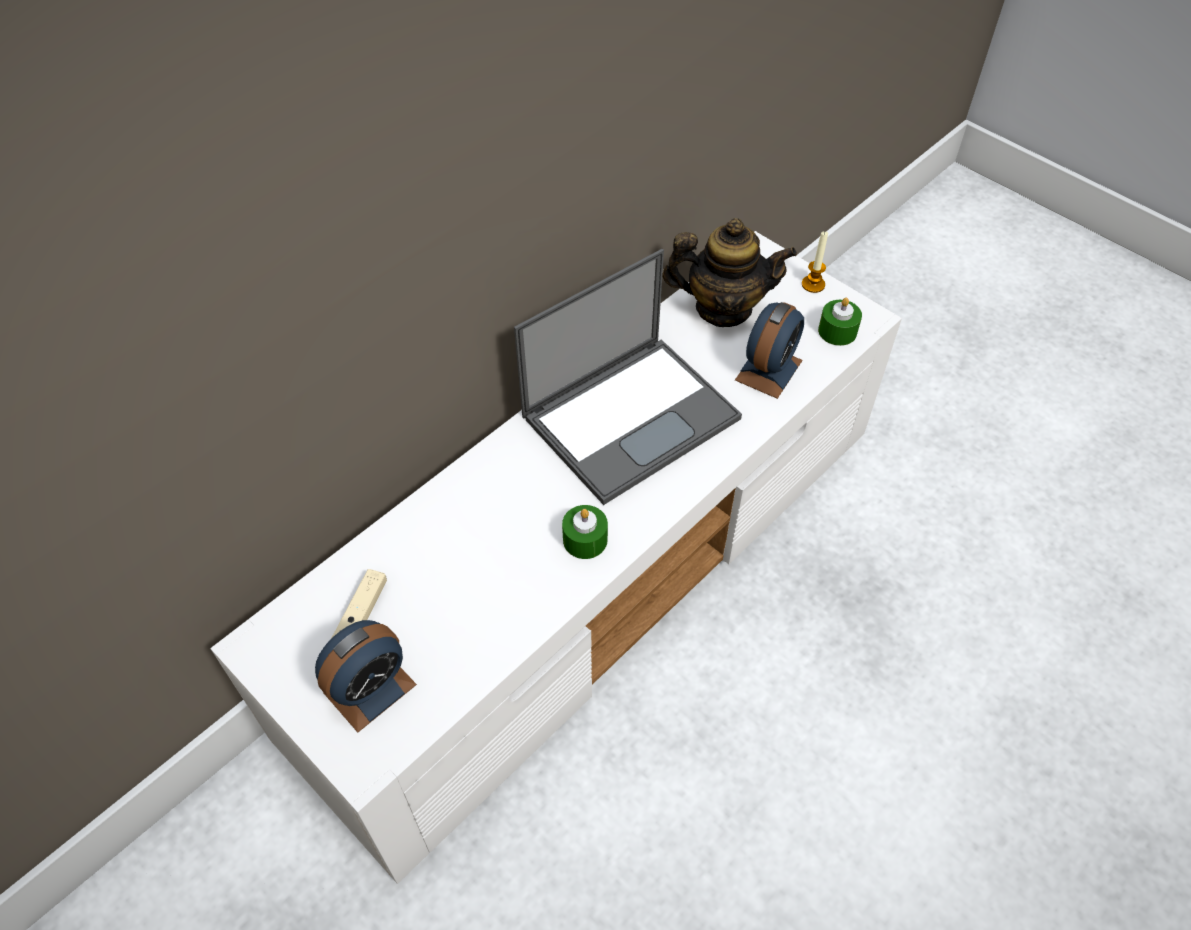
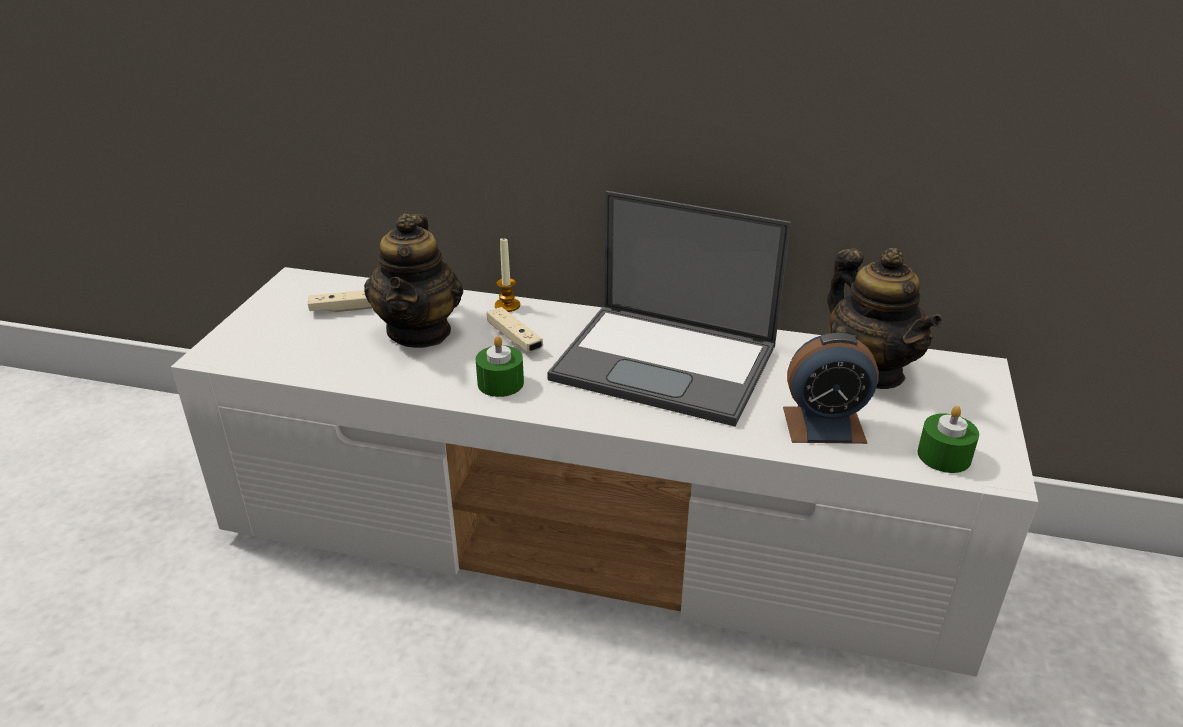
camera: 60 degrees right, 20 degrees down
alarm clock [315,620,417,732] -> none
candle [802,231,828,293] -> candle moved to [495,237,520,312]
none -> teapot [364,213,463,348]
none -> beige game controller [487,307,543,353]

